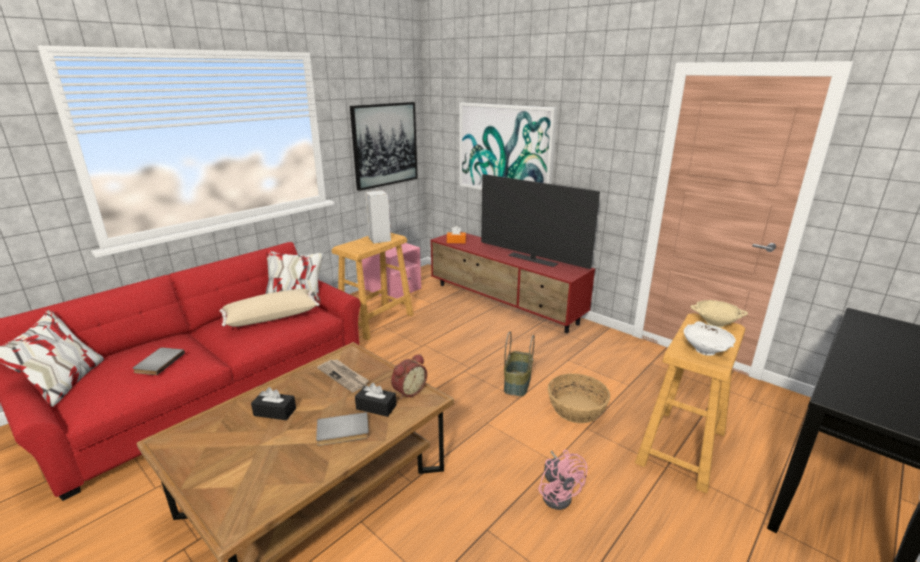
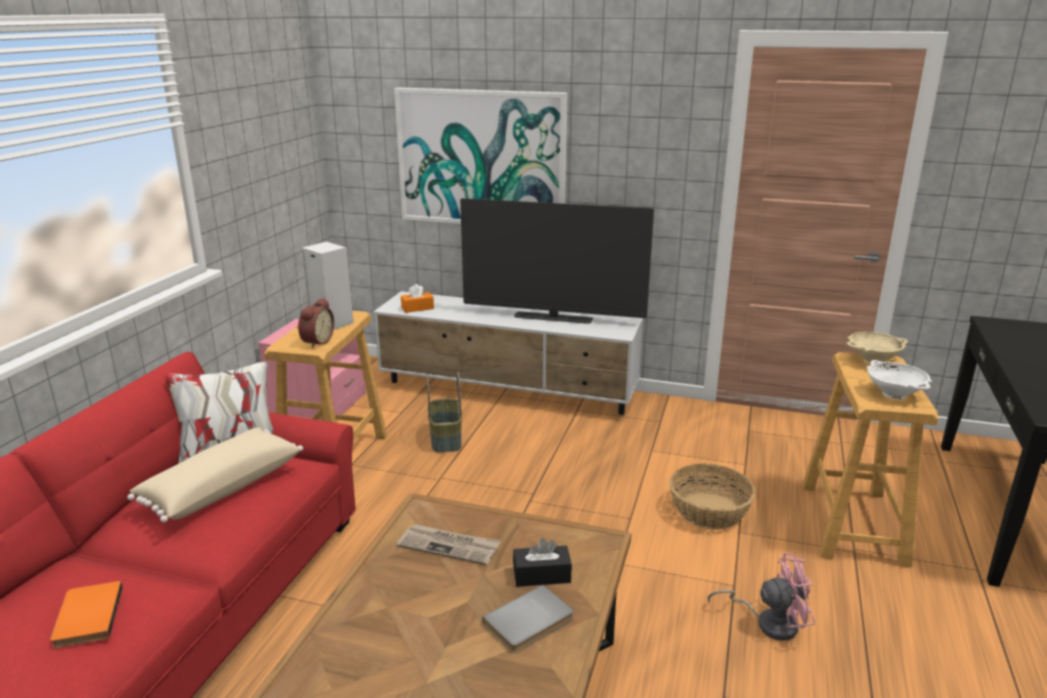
camera: 25 degrees left, 0 degrees up
grey book [132,347,185,375] -> orange book [50,581,123,648]
black tissue box [251,387,296,420] -> none
picture [350,102,418,191] -> none
alarm clock [391,354,427,399] -> alarm clock moved to [298,298,334,348]
red tv stand [430,232,595,333] -> white tv stand [374,291,644,415]
basket [504,332,535,397] -> basket moved to [427,372,462,453]
pink fan [538,450,587,510] -> pink fan turned 45 degrees counterclockwise [708,553,815,641]

